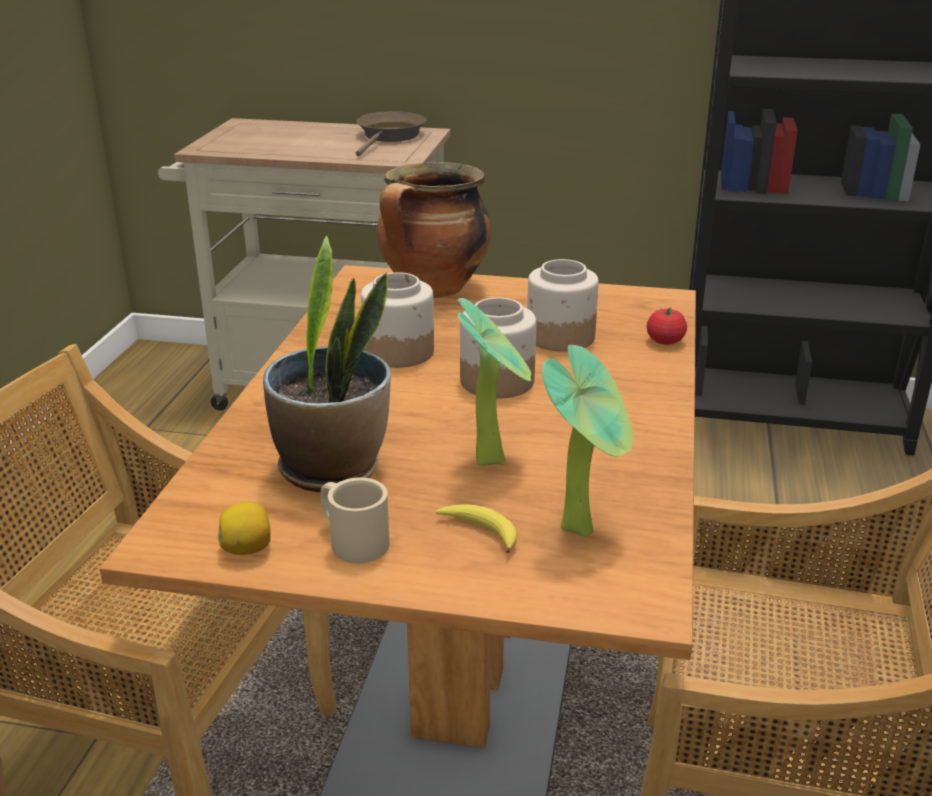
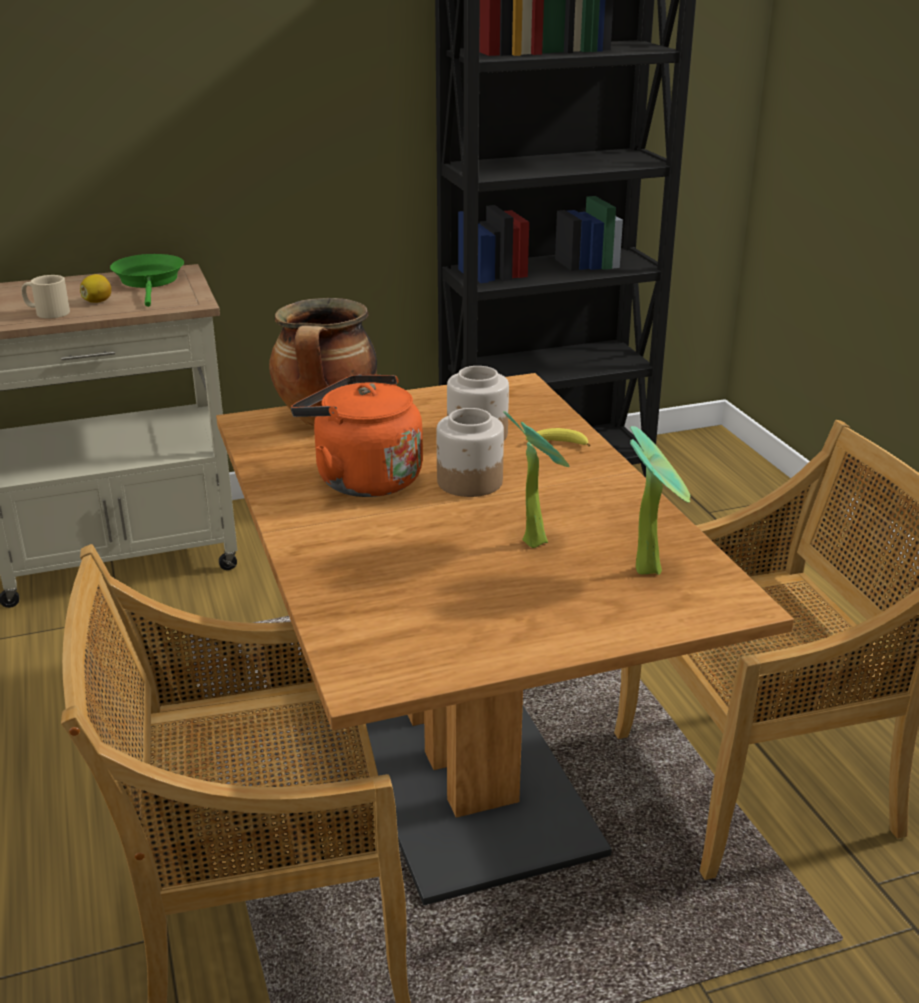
camera: 30 degrees left, 0 degrees up
lemon [218,501,271,555] -> lemon moved to [80,274,111,303]
potted plant [263,235,391,492] -> none
beige mug [321,477,390,563] -> beige mug moved to [21,275,70,319]
brown frying pan [356,111,426,156] -> green frying pan [110,254,184,307]
jar [361,272,434,368] -> orange kettle [291,375,423,497]
banana [436,504,517,553] -> banana moved to [526,428,590,447]
tomato [647,307,687,345] -> none

